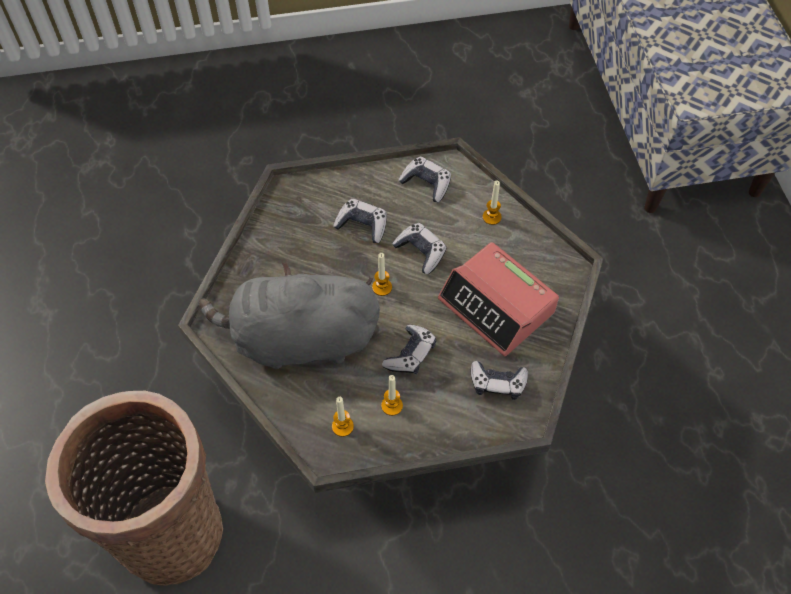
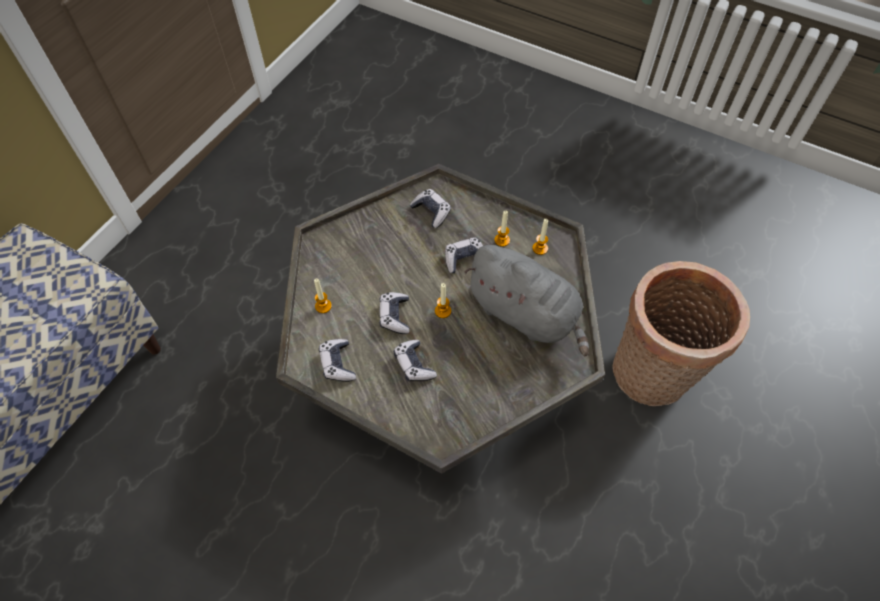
camera: 140 degrees left, 0 degrees up
alarm clock [438,242,559,356] -> none

